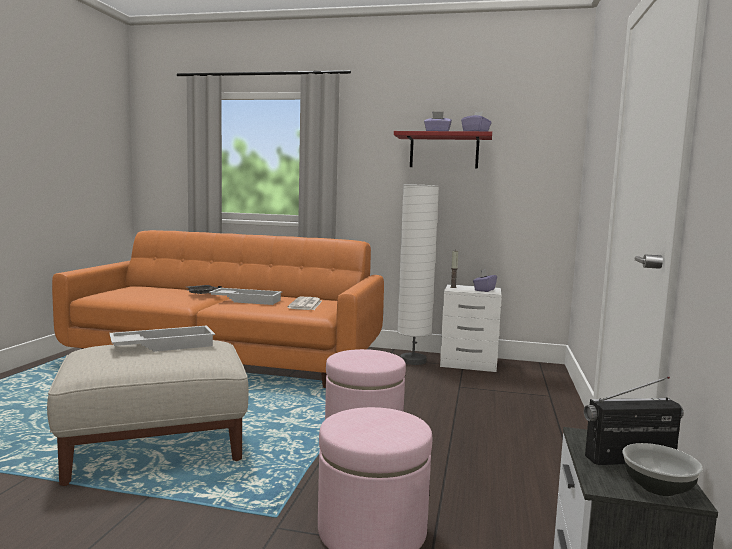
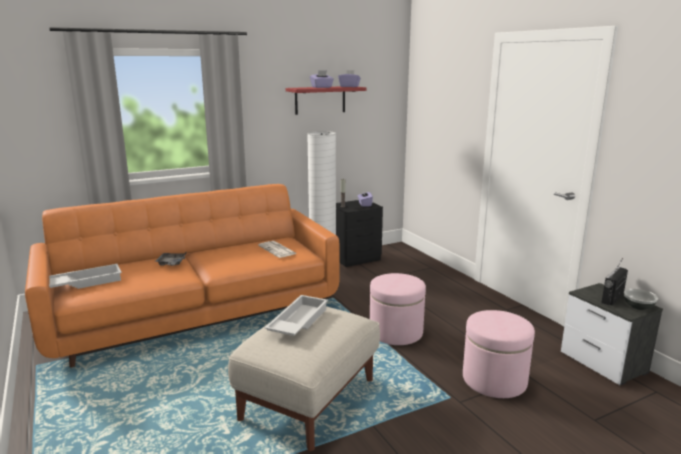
camera: 40 degrees left, 10 degrees up
white tray [209,288,282,305] -> white tray moved to [49,264,122,289]
white nightstand [440,284,502,372] -> black nightstand [336,200,383,267]

